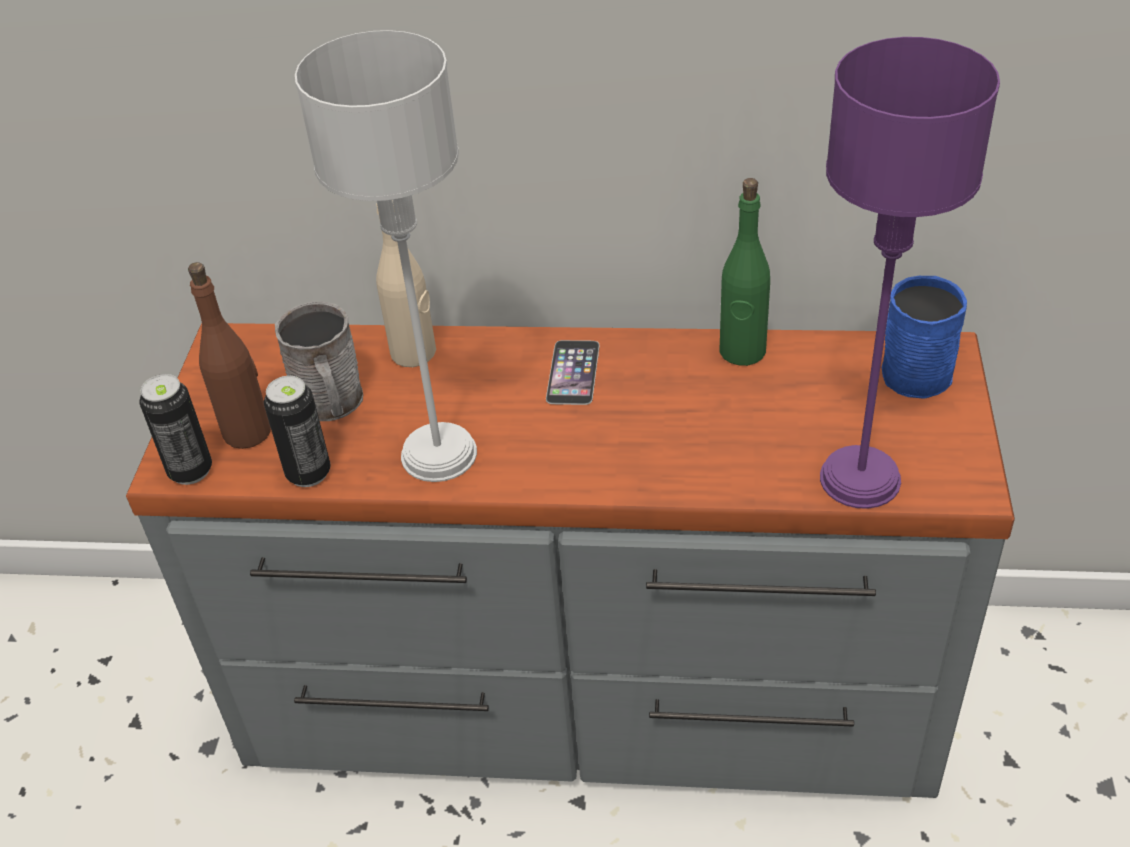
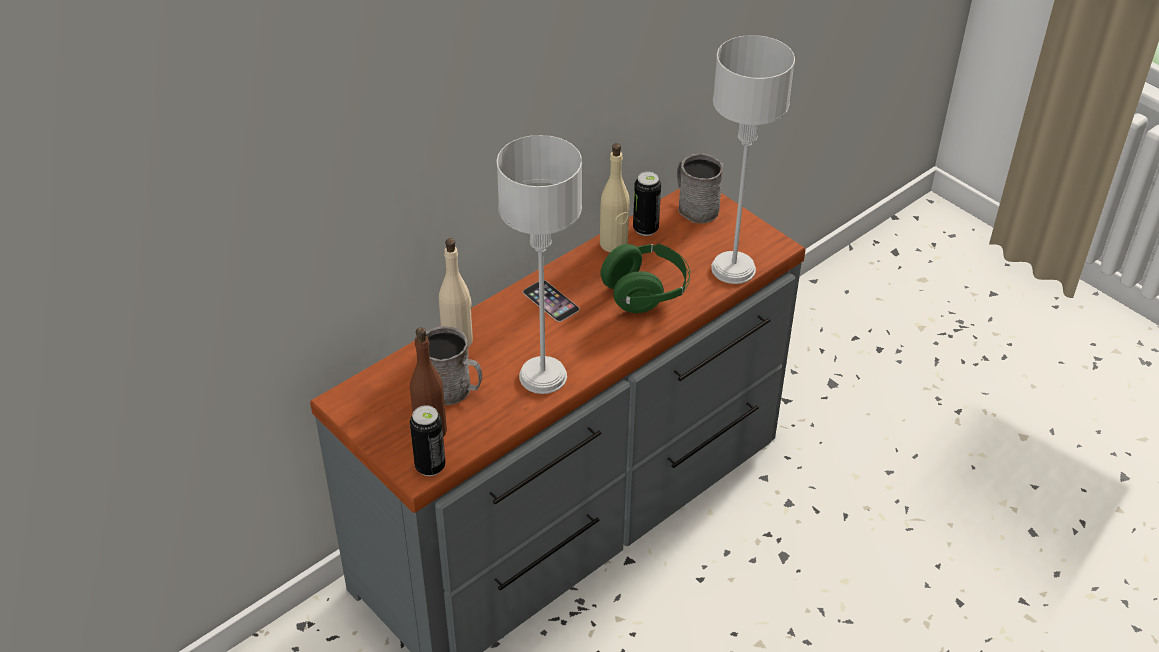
camera: 50 degrees left, 0 degrees up
can [264,376,331,487] -> can moved to [633,171,661,236]
green bottle [720,178,770,366] -> beige bottle [600,143,629,252]
purple table lamp [820,37,1000,509] -> grey table lamp [711,35,795,284]
blue mug [882,276,967,399] -> grey mug [677,153,723,224]
none -> green headphones [601,244,690,313]

